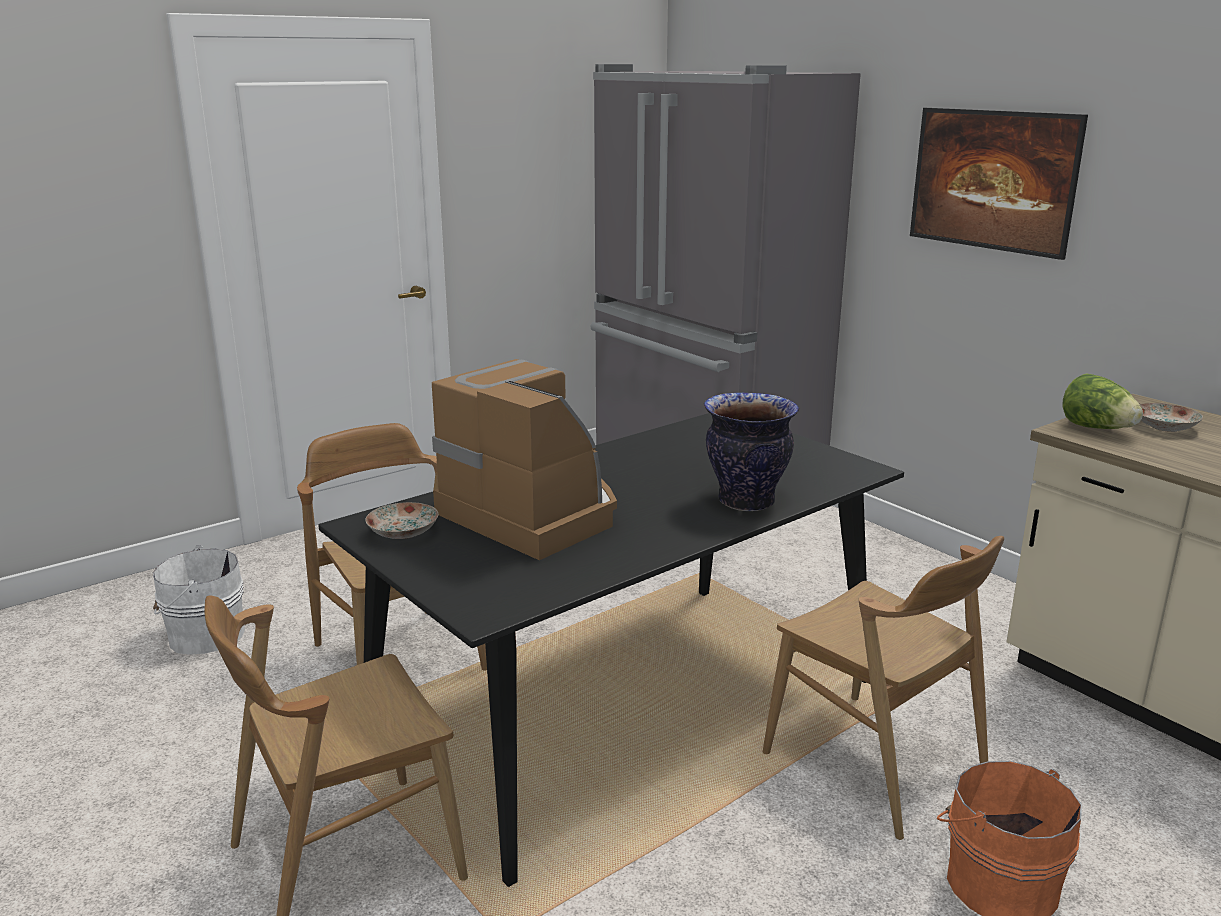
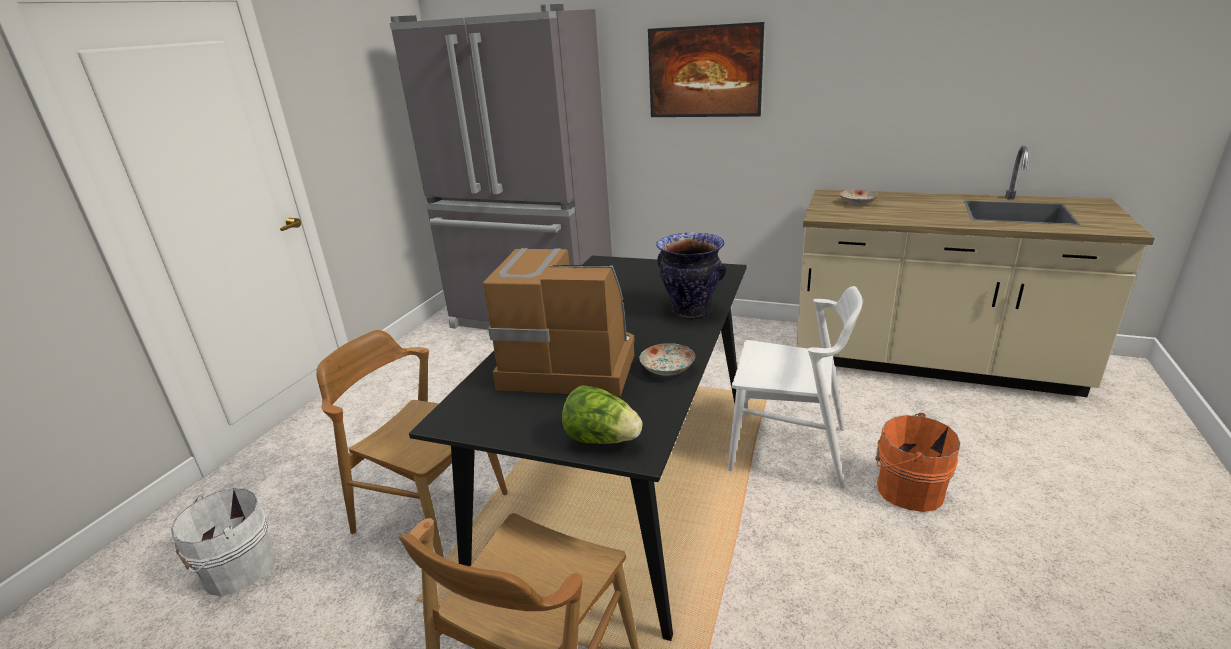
camera: 30 degrees left, 5 degrees up
plate [365,502,438,539] -> plate moved to [639,343,695,376]
brown chair [763,536,1004,840] -> white chair [728,286,863,488]
lettuce [1062,373,1143,429] -> lettuce moved to [562,385,642,444]

